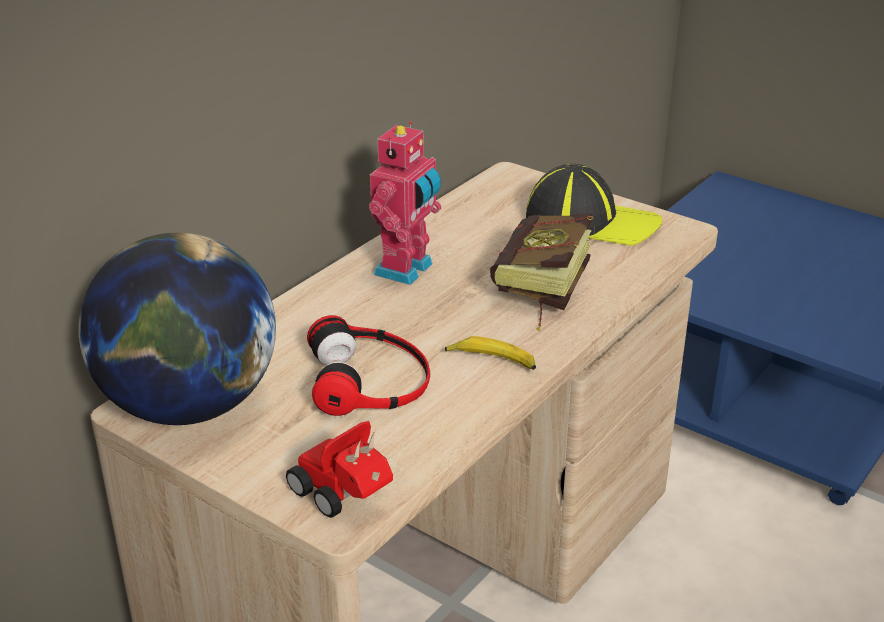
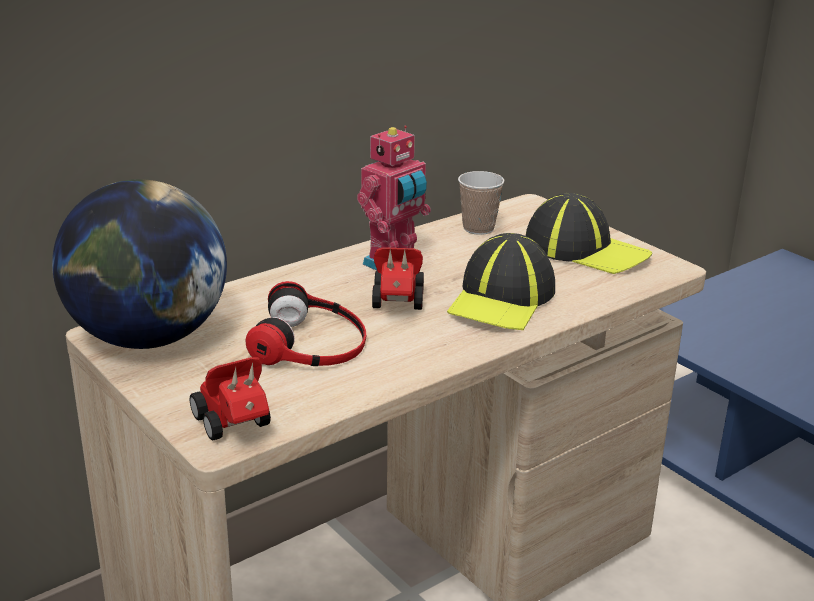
camera: 15 degrees right, 5 degrees down
banana [445,336,536,370] -> none
book [490,213,594,331] -> cap [447,233,555,330]
none -> toy car [372,247,424,310]
none -> cup [458,171,504,235]

